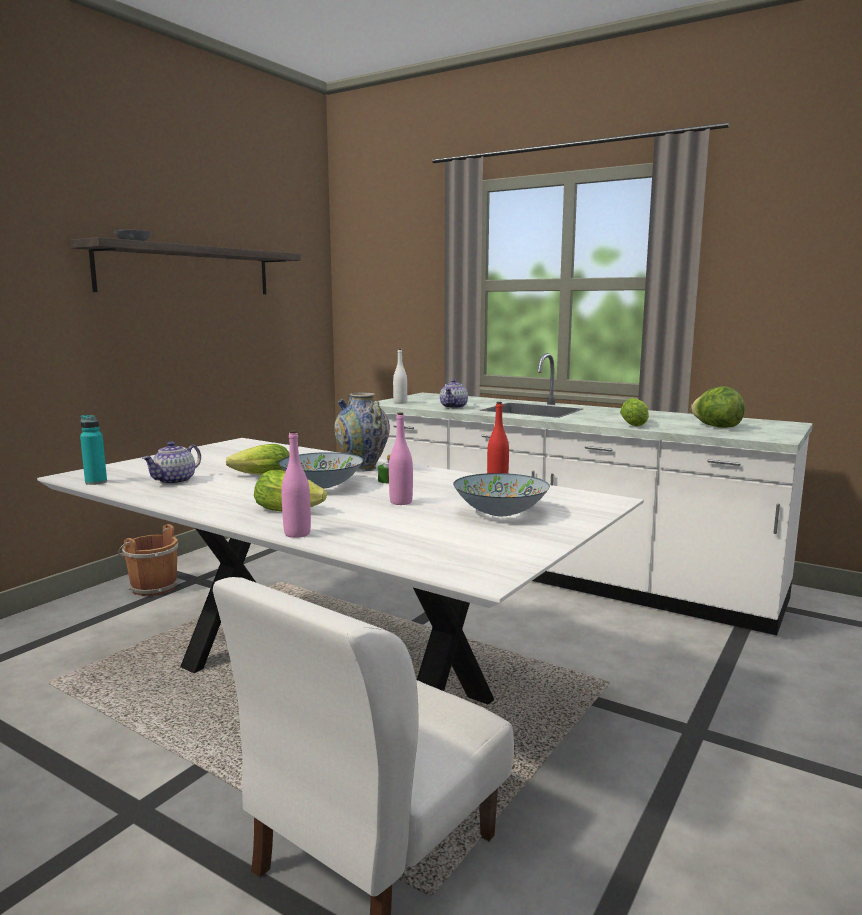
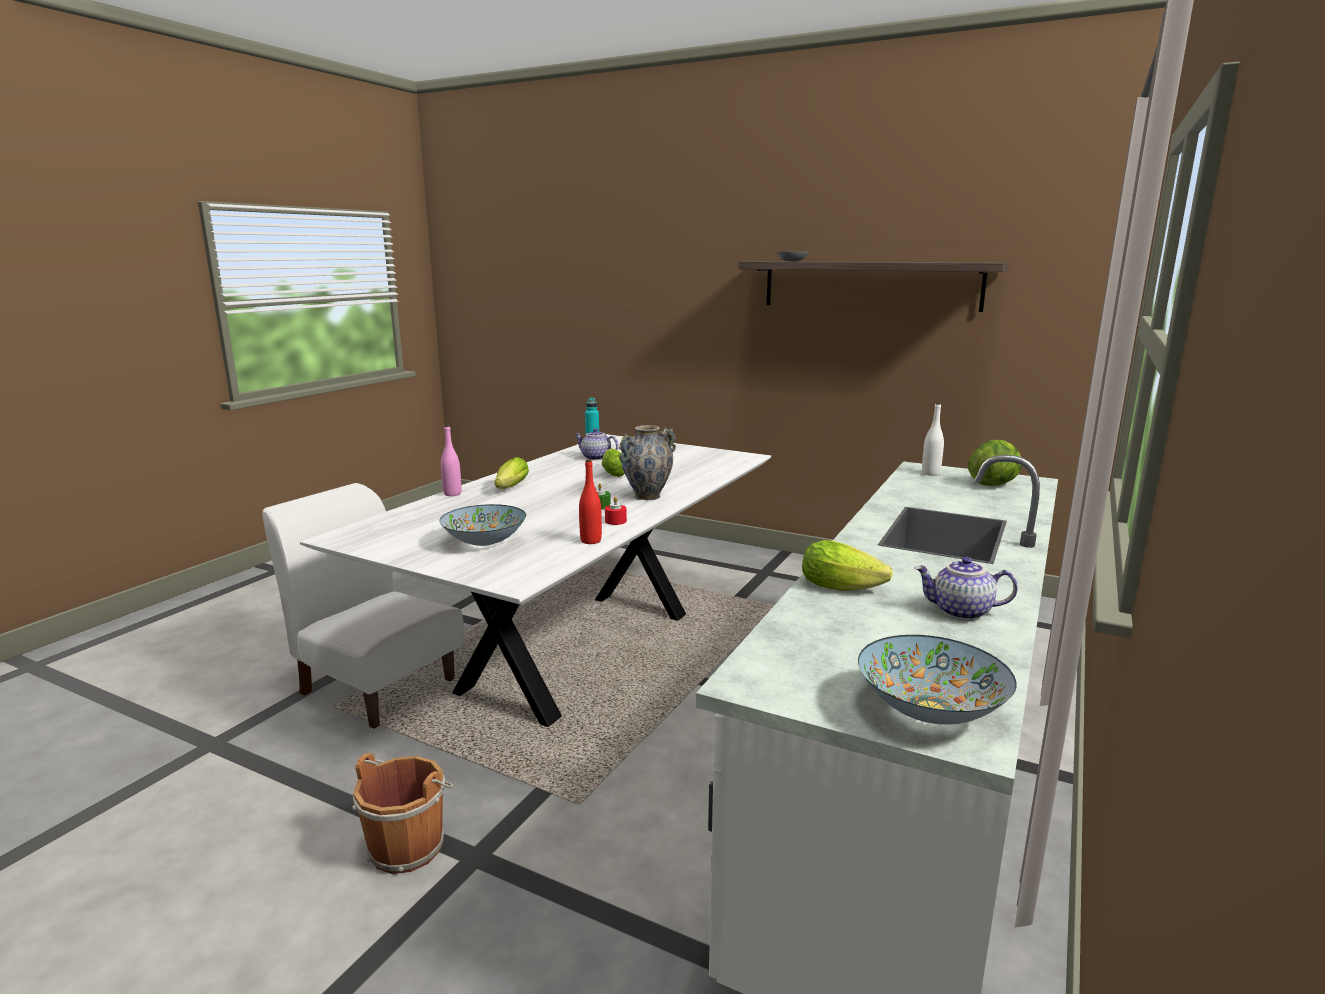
camera: 85 degrees right, 5 degrees up
brown bucket [118,524,178,596] -> brown bucket moved to [352,753,453,874]
bowl [279,452,363,489] -> bowl moved to [858,635,1016,725]
pink bottle [389,412,413,505] -> none
teapot [440,379,468,409] -> teapot moved to [914,557,1018,620]
lettuce [691,386,745,428] -> lettuce moved to [968,440,1022,486]
none -> red candle [605,497,627,525]

